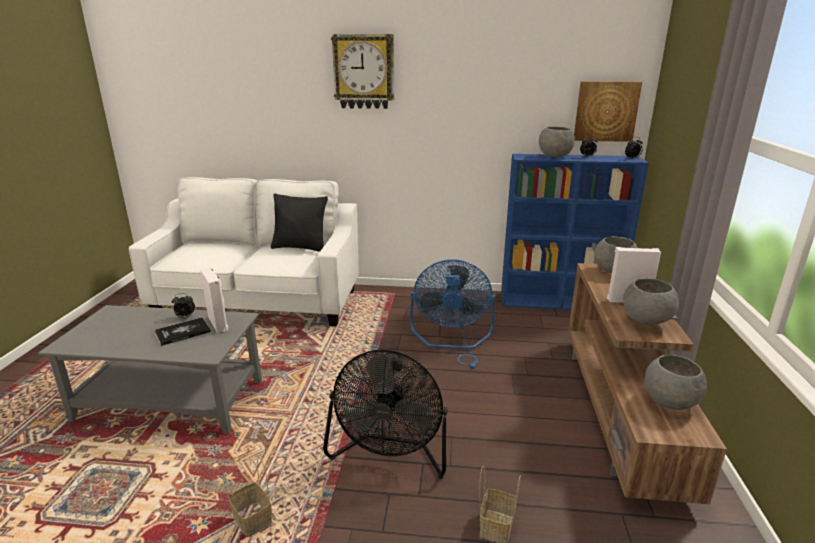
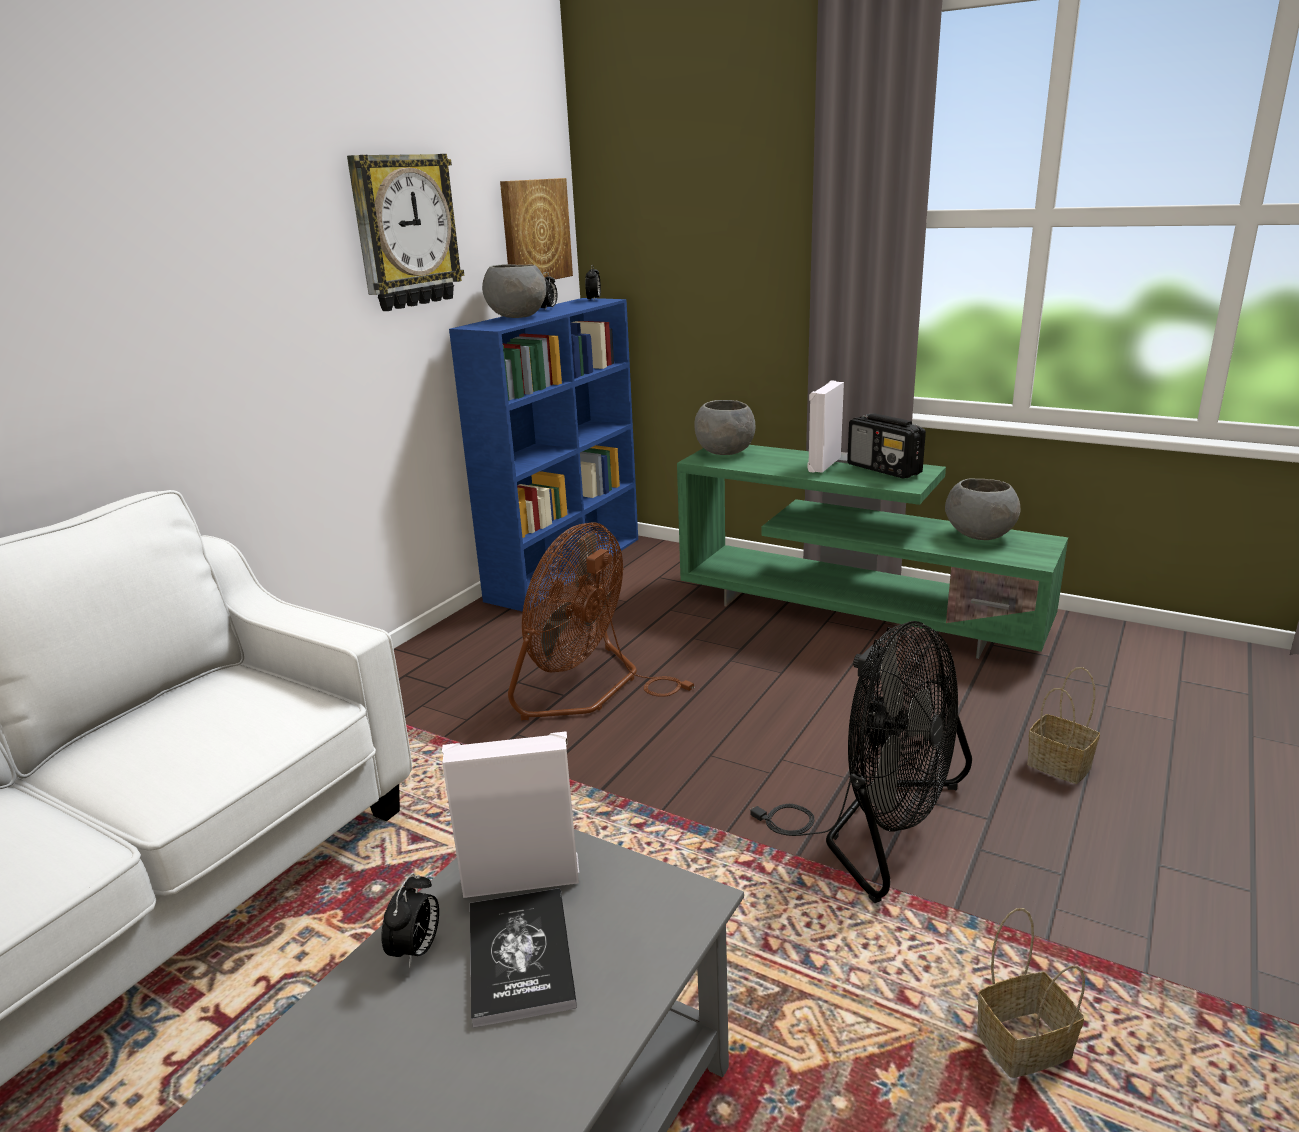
camera: 65 degrees left, 0 degrees up
black pillow [271,193,328,252] -> none
wall clock [331,34,394,109] -> wall clock moved to [347,154,464,311]
blue fan [410,259,495,369] -> brown fan [508,522,694,721]
brown tv stand [568,263,727,504] -> green tv stand [677,445,1068,659]
grey bowl [623,278,679,325] -> radio [847,413,926,479]

